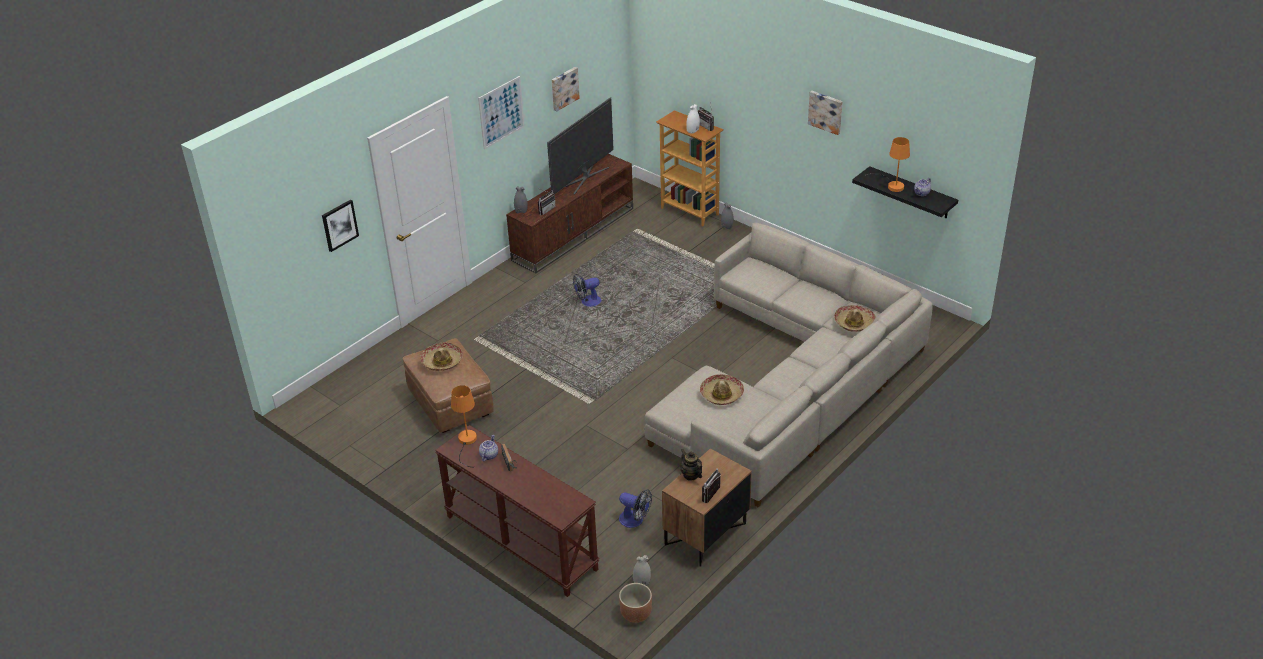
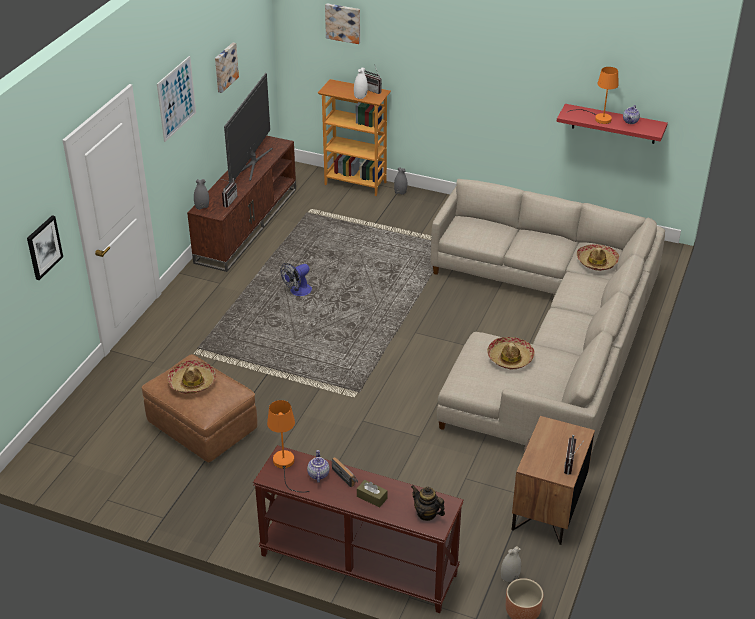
camera: 20 degrees left, 0 degrees up
fan [619,490,652,528] -> none
teapot [680,449,702,481] -> teapot moved to [411,485,445,521]
picture [808,91,843,135] -> picture moved to [325,3,360,44]
black shelf [852,166,958,219] -> red shelf [557,104,668,144]
none -> brown tissue box [357,480,387,508]

